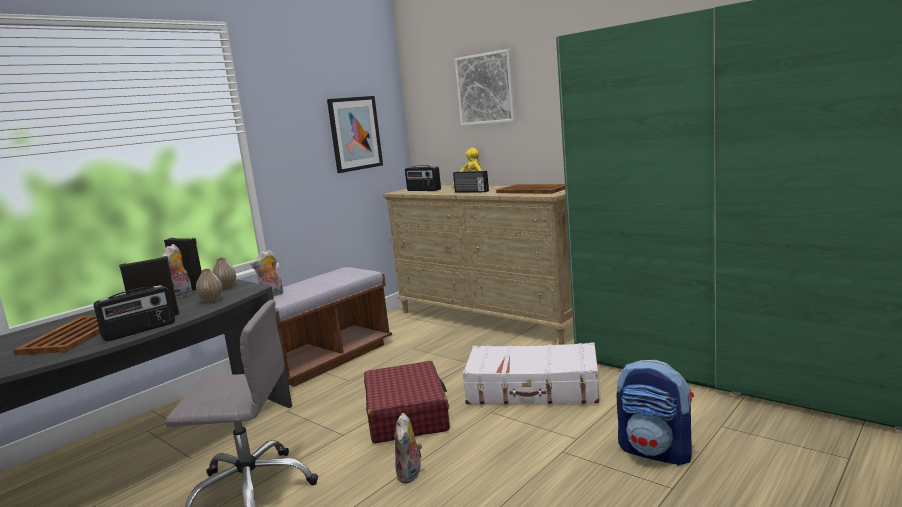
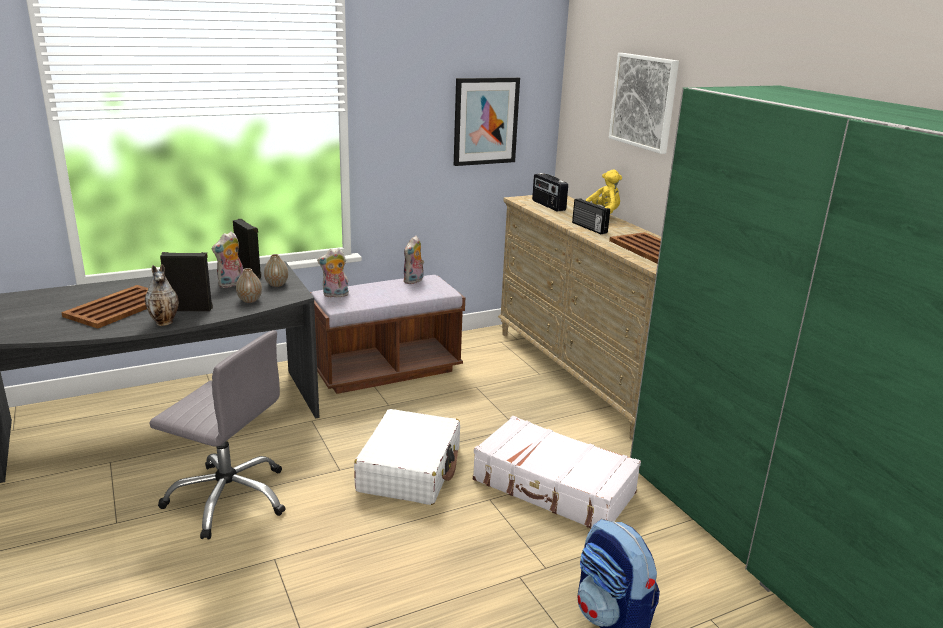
camera: 20 degrees right, 10 degrees up
radio [94,285,175,341] -> vase [145,264,179,326]
red suitcase [364,361,450,444] -> white suitcase [354,409,460,505]
plush toy [395,413,422,483] -> plush toy moved to [403,236,424,284]

